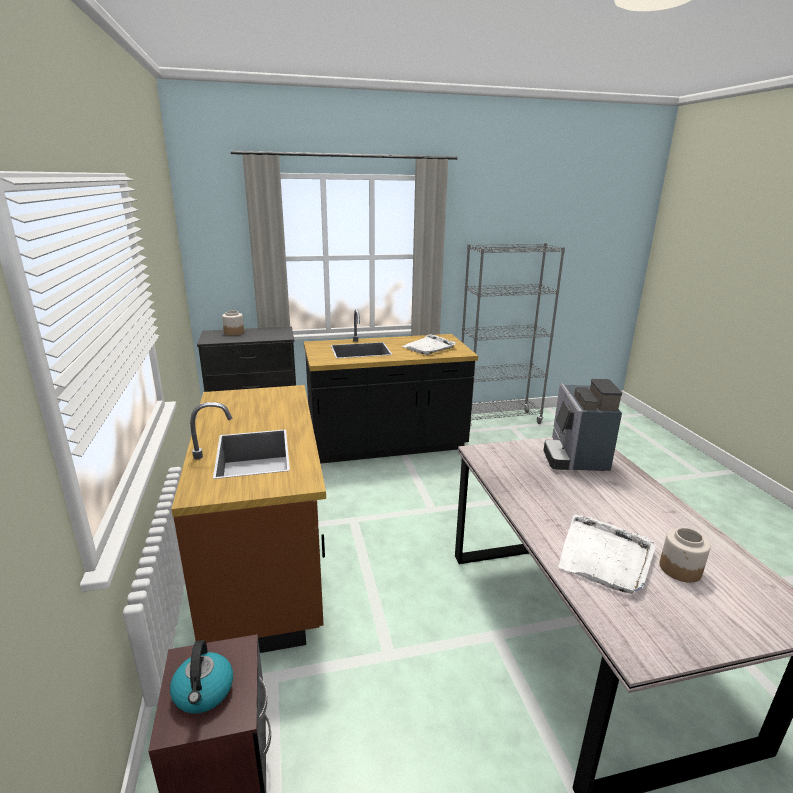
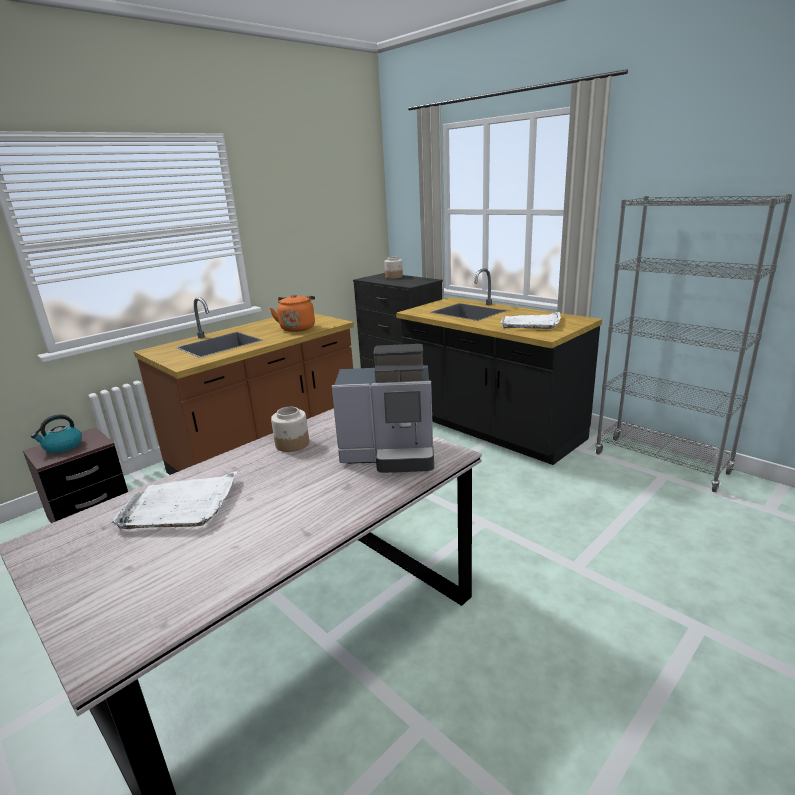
camera: 60 degrees right, 0 degrees up
coffee machine [543,379,622,471] -> coffee machine turned 150 degrees counterclockwise [331,344,434,473]
jar [660,528,711,583] -> jar moved to [271,407,309,452]
none -> orange kettle [270,294,315,332]

